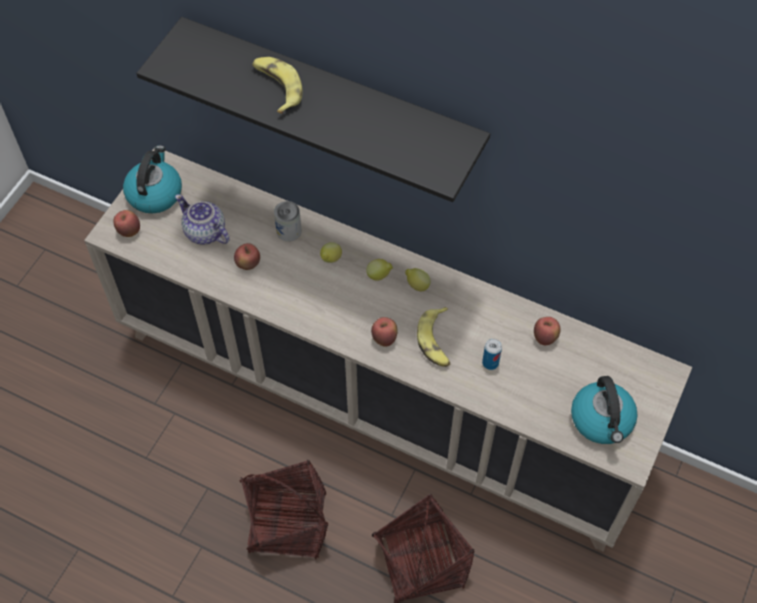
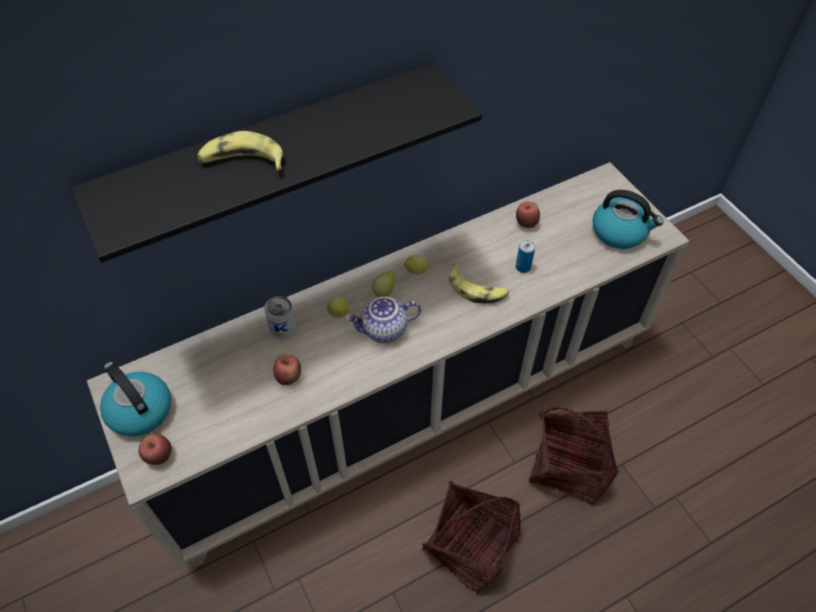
camera: 55 degrees left, 5 degrees down
teapot [175,194,230,245] -> teapot moved to [345,296,421,343]
apple [371,317,398,347] -> none

